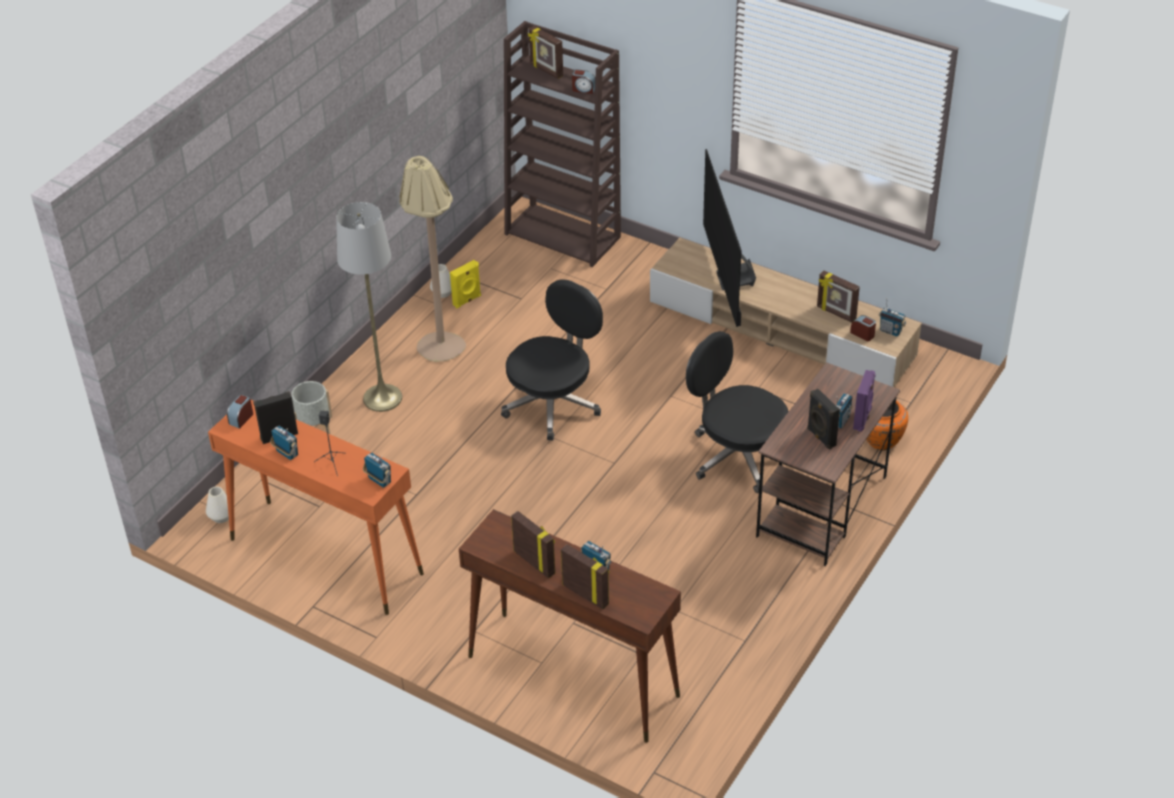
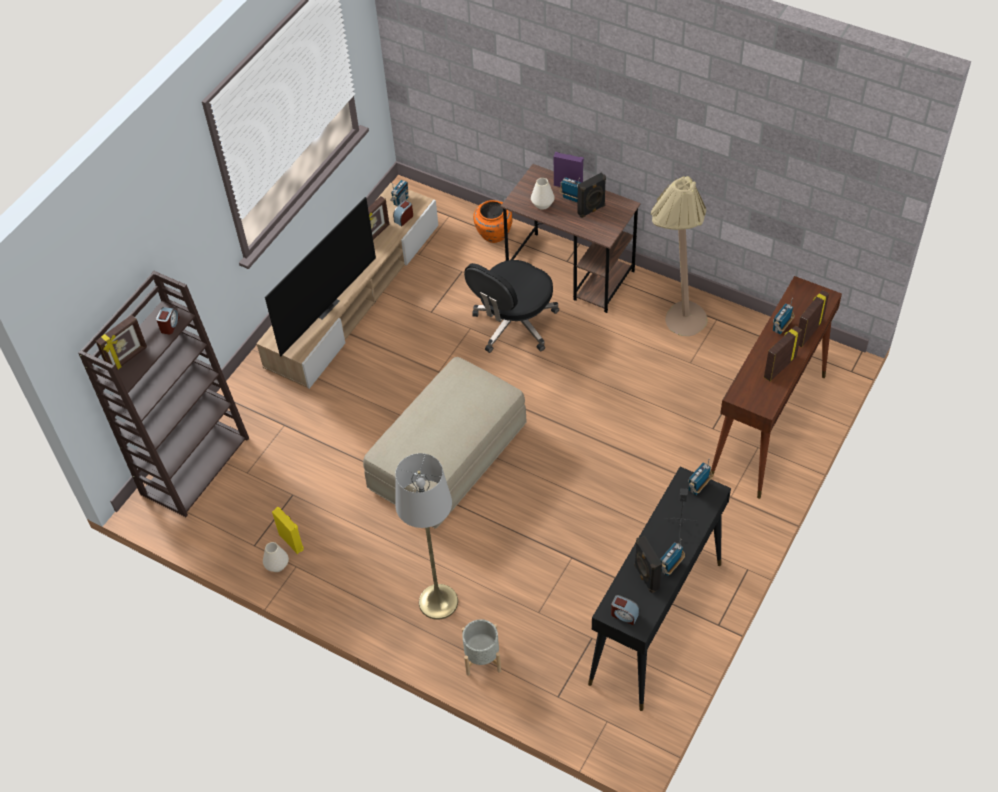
camera: 90 degrees left, 10 degrees up
white vase [206,486,229,523] -> white vase moved to [531,178,555,210]
orange console table [208,400,424,615] -> black console table [588,467,731,711]
beige floor lamp [399,156,466,362] -> beige floor lamp moved to [651,176,708,336]
black office chair [501,279,603,440] -> beige ottoman [363,357,527,529]
television [703,149,756,327] -> television turned 45 degrees counterclockwise [265,197,376,356]

